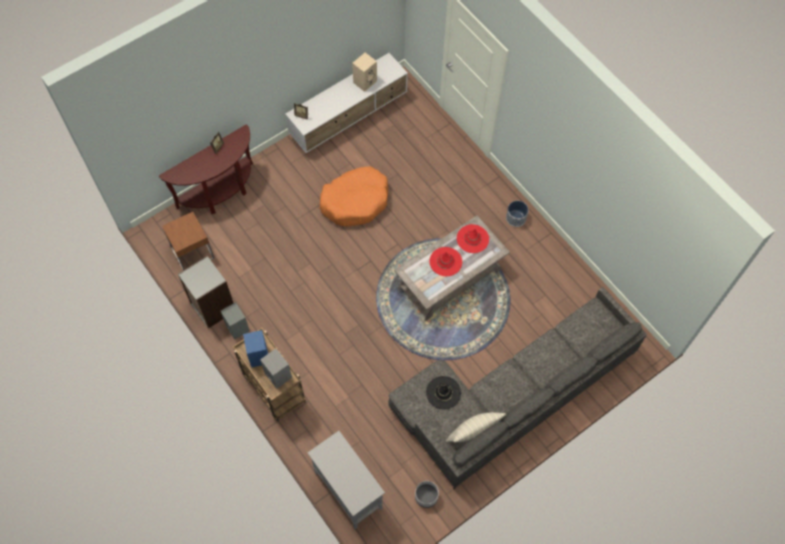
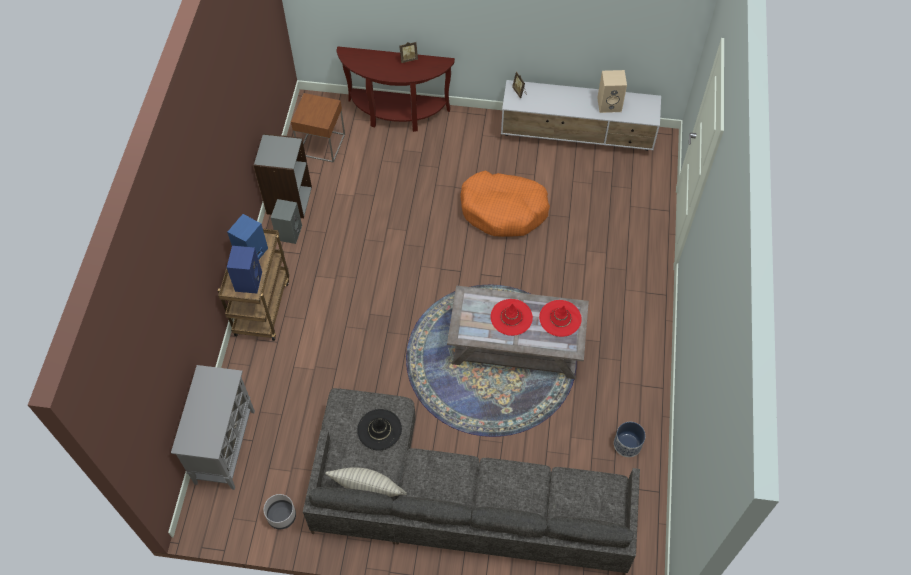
camera: 45 degrees right, 5 degrees down
grey speaker [260,349,292,388] -> blue speaker [227,246,262,293]
planter [506,201,528,227] -> planter moved to [614,422,645,457]

